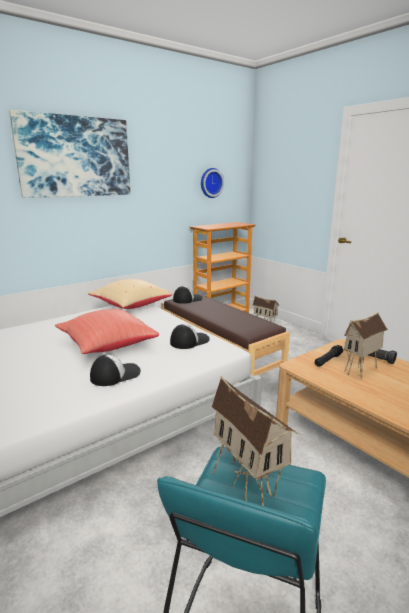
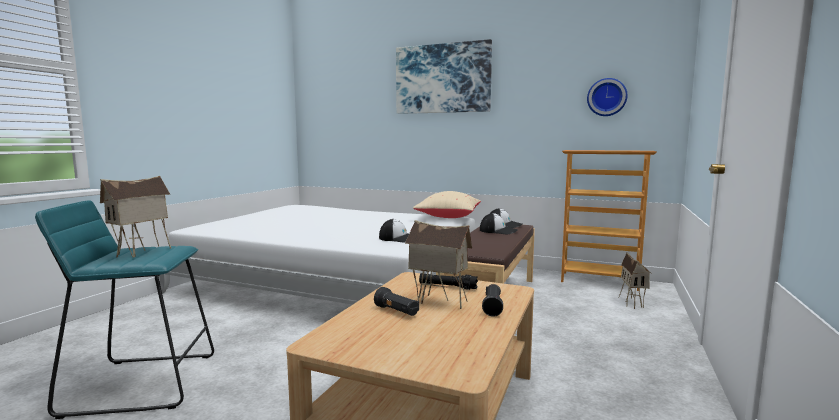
camera: 60 degrees right, 10 degrees down
red pillow [55,309,159,354] -> none
cap [90,355,141,386] -> cap moved to [480,213,518,234]
none -> black flashlight [374,287,419,316]

